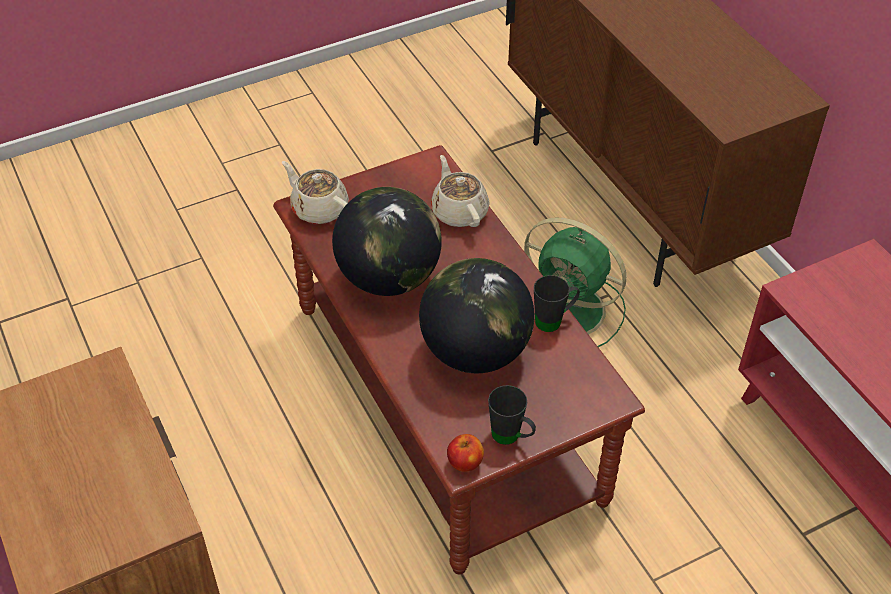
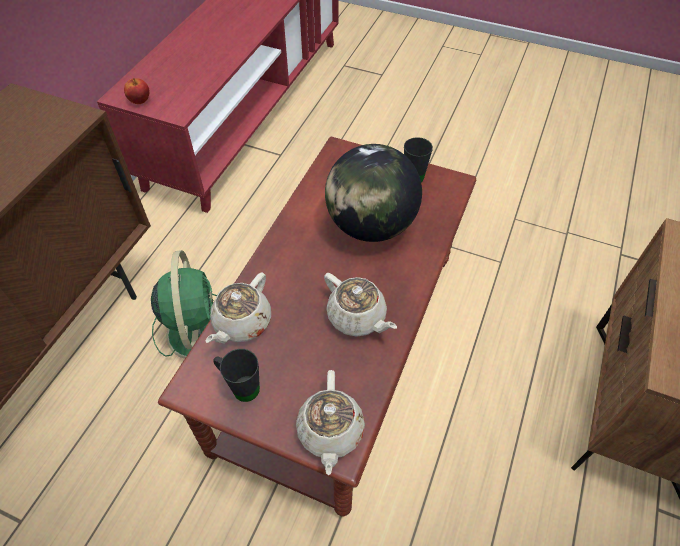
camera: 130 degrees left, 5 degrees up
globe [332,187,442,296] -> beige teapot [324,273,397,337]
apple [447,434,484,472] -> apple moved to [124,78,150,104]
black mug [534,275,580,332] -> black mug moved to [213,349,260,402]

